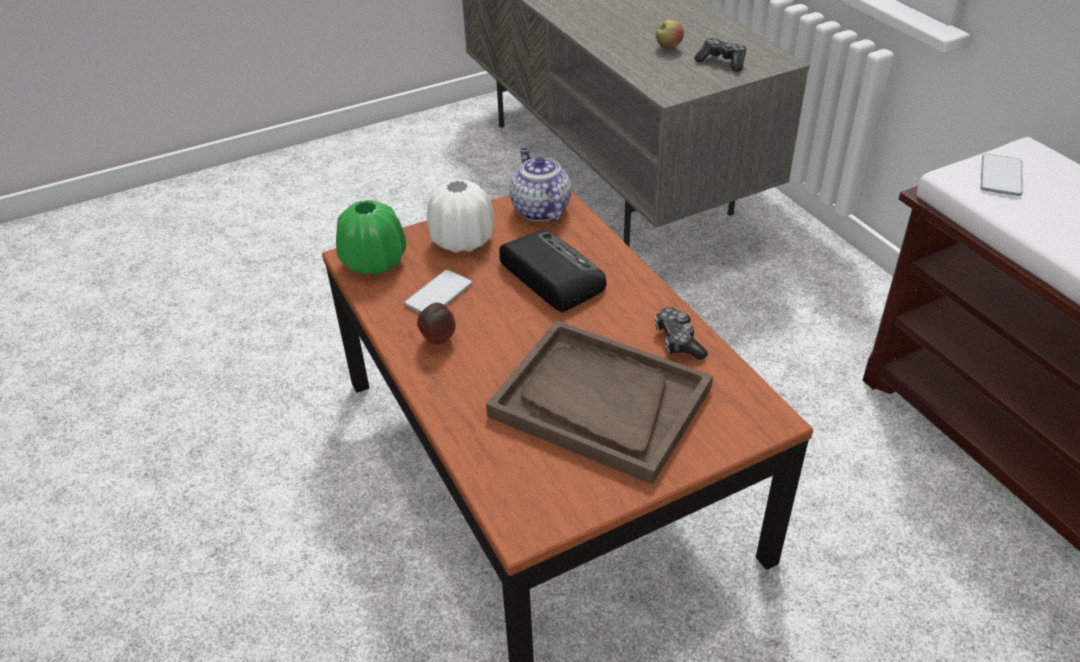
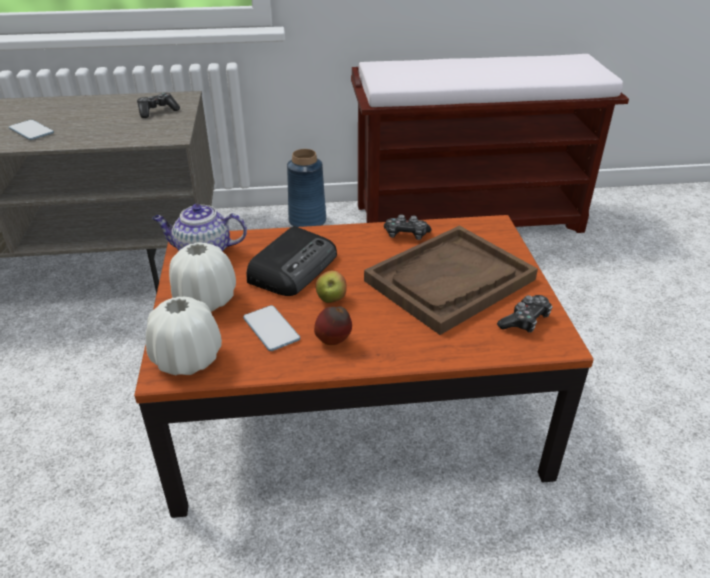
camera: 70 degrees left, 5 degrees down
green vase [336,200,406,275] -> white vase [146,297,222,375]
radio [499,230,607,312] -> radio turned 135 degrees clockwise [246,226,337,296]
apple [656,20,684,49] -> apple moved to [315,271,347,303]
phone [981,154,1023,196] -> phone moved to [9,120,54,140]
none -> blue vase [287,149,326,227]
none -> game controller [497,295,553,333]

